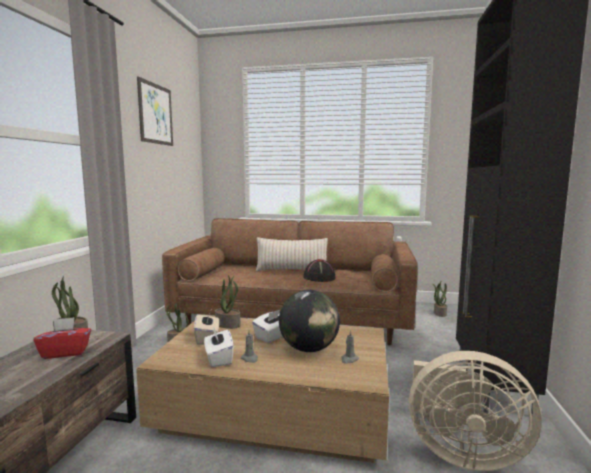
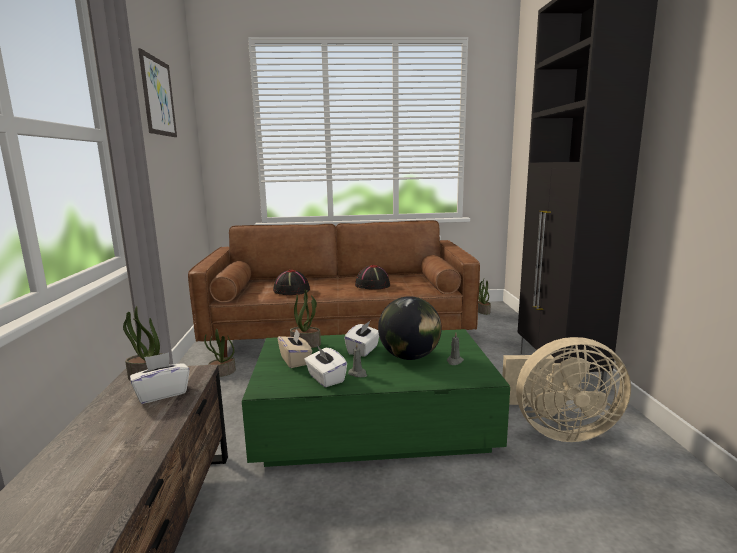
camera: 15 degrees left, 5 degrees up
red tissue box [33,317,91,359] -> white tissue box [130,352,190,404]
brown coffee table [136,315,389,463] -> green coffee table [242,329,510,467]
beige pillow [256,237,328,271] -> none
none -> black hat [273,270,310,295]

